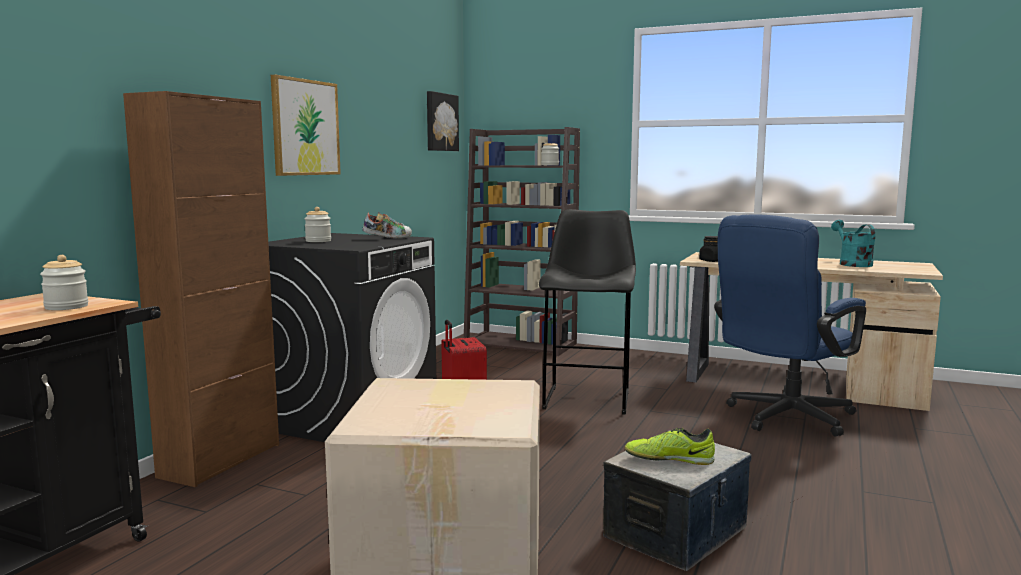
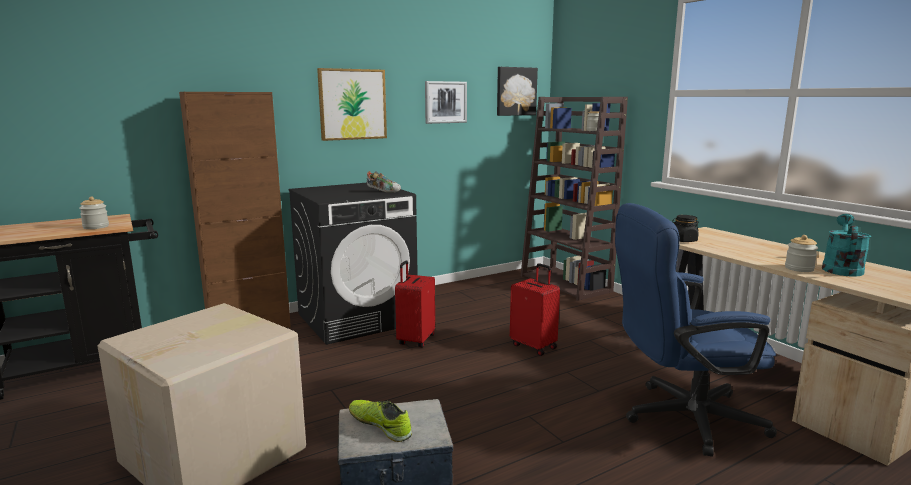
camera: 35 degrees right, 5 degrees up
jar [304,207,331,242] -> jar moved to [785,235,818,272]
black stool [539,209,636,415] -> red suitcase [510,263,560,356]
none -> picture [425,81,467,124]

